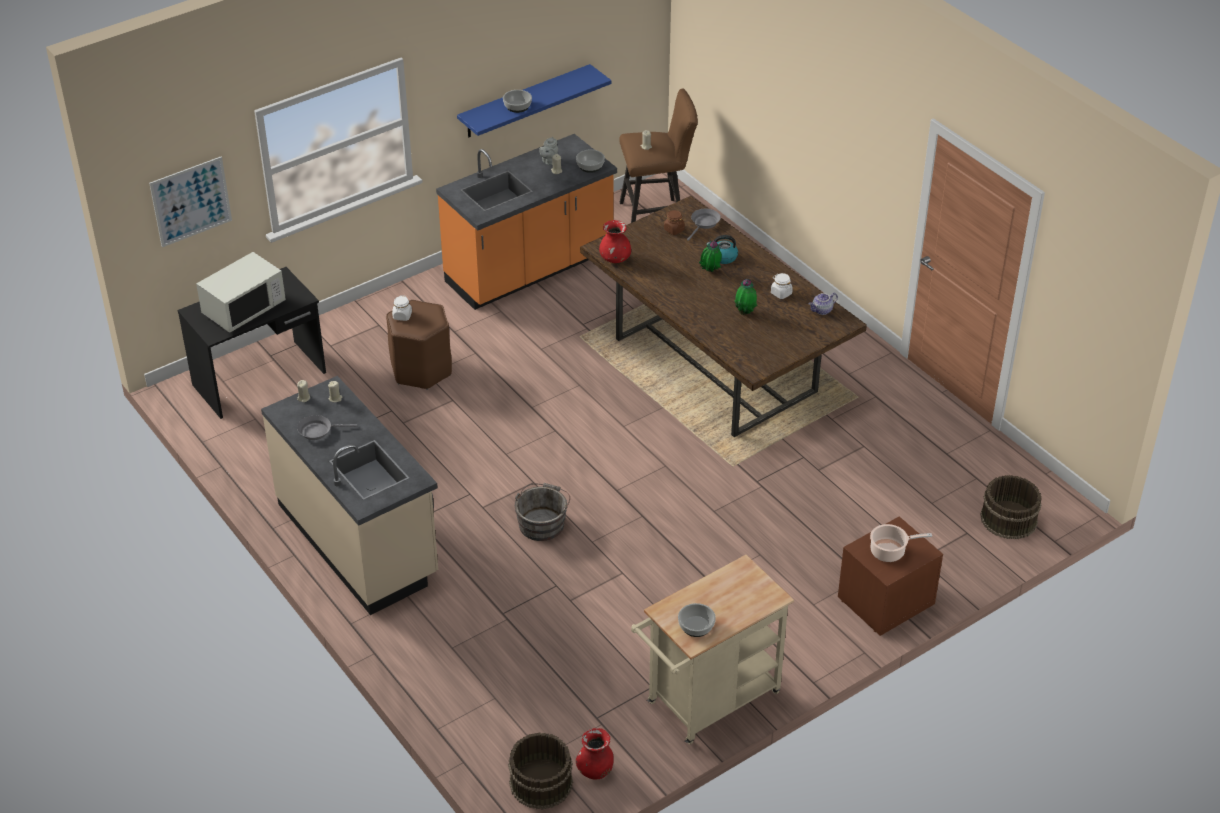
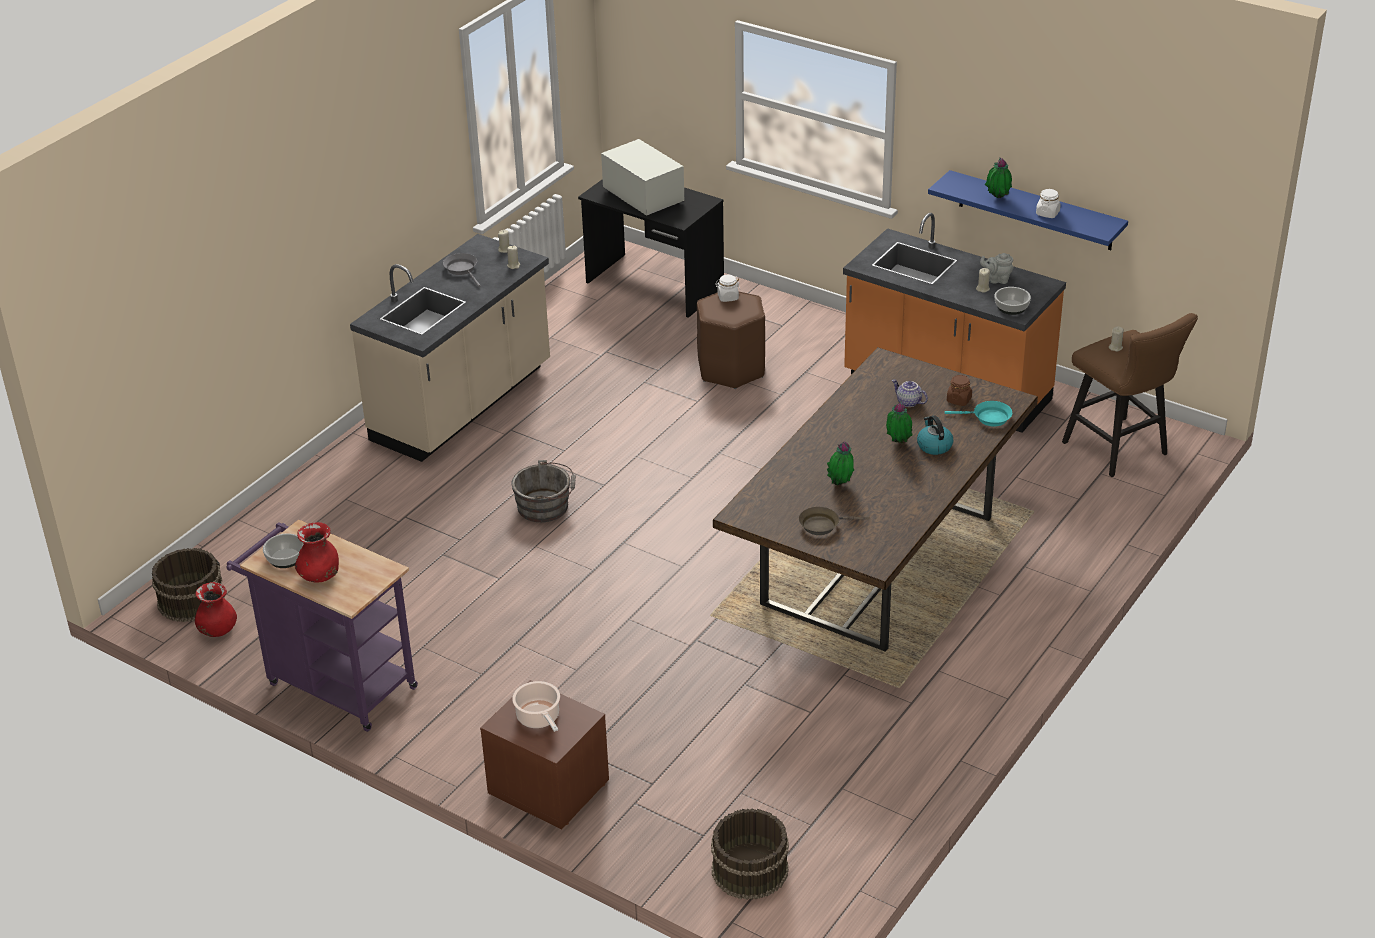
camera: 70 degrees right, 5 degrees down
picture [149,157,232,247] -> none
white microwave [196,252,286,333] -> white microwave turned 150 degrees counterclockwise [601,139,684,216]
bowl [503,90,532,113] -> potted plant [985,158,1012,198]
red vase [599,220,631,263] -> red vase moved to [295,522,339,583]
beige cart [631,555,794,744] -> purple cart [226,519,418,732]
grey frying pan [687,209,721,241] -> turquoise frying pan [945,401,1012,426]
white jar [771,273,793,299] -> white jar moved to [1036,189,1060,218]
teapot [809,293,838,315] -> teapot moved to [892,379,928,407]
none -> brown frying pan [799,507,869,535]

